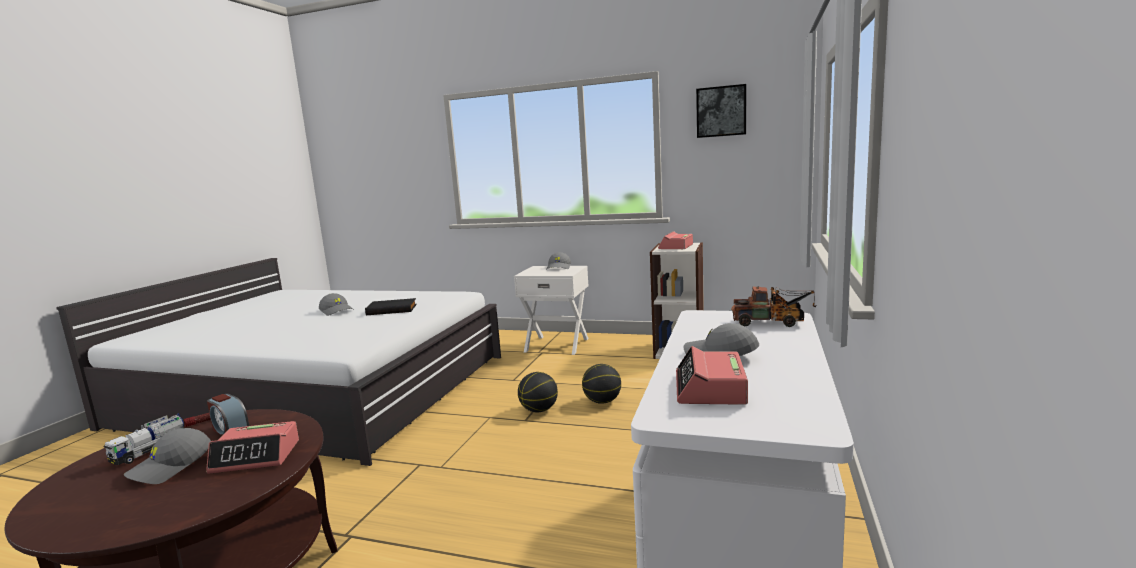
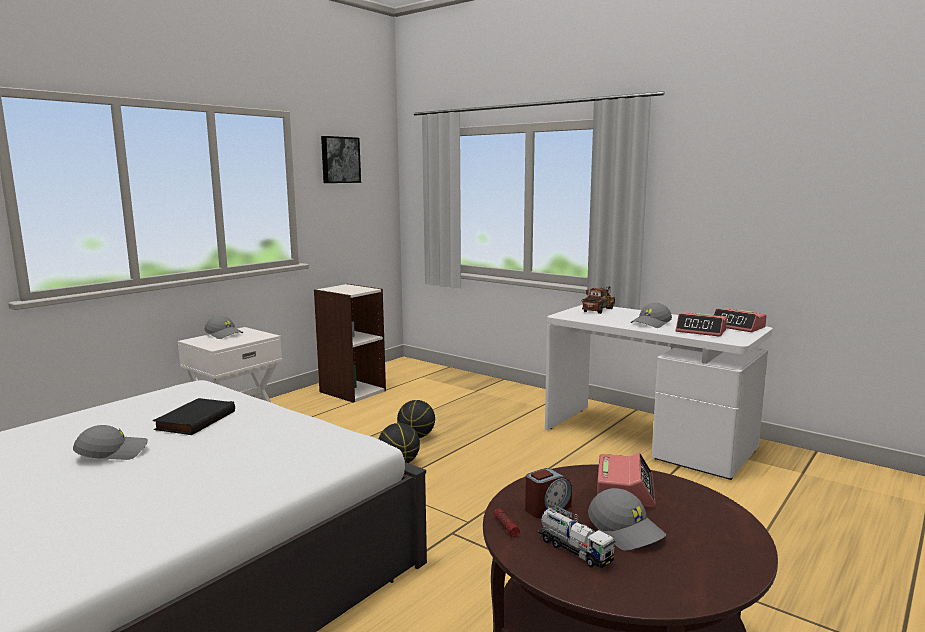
camera: 70 degrees left, 0 degrees up
alarm clock [658,231,693,249] -> alarm clock moved to [714,308,767,332]

